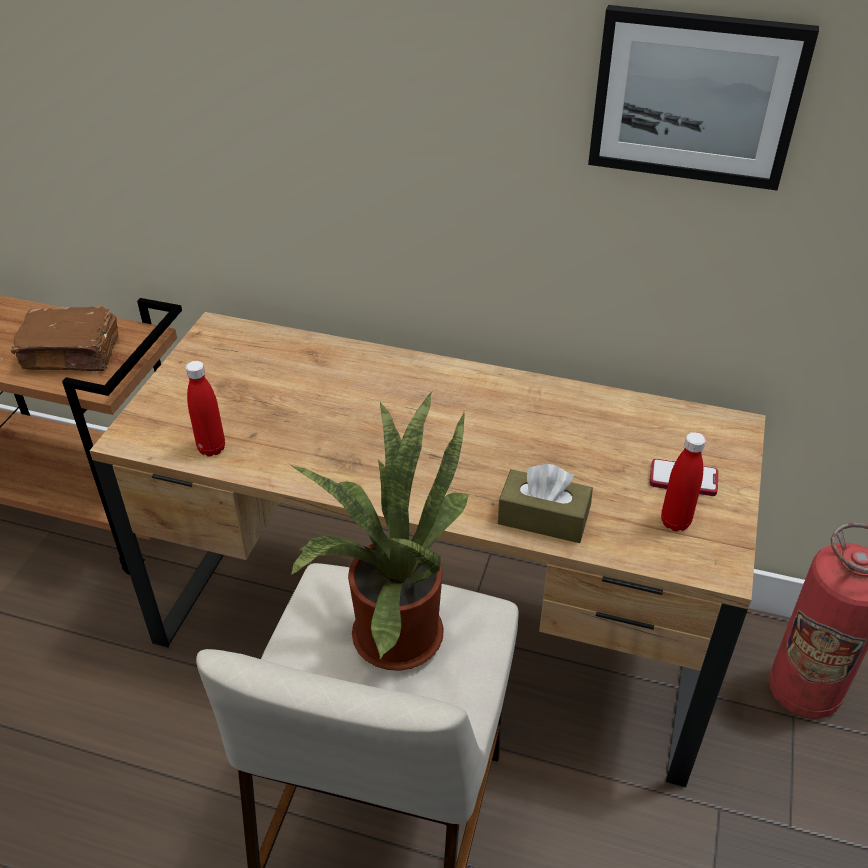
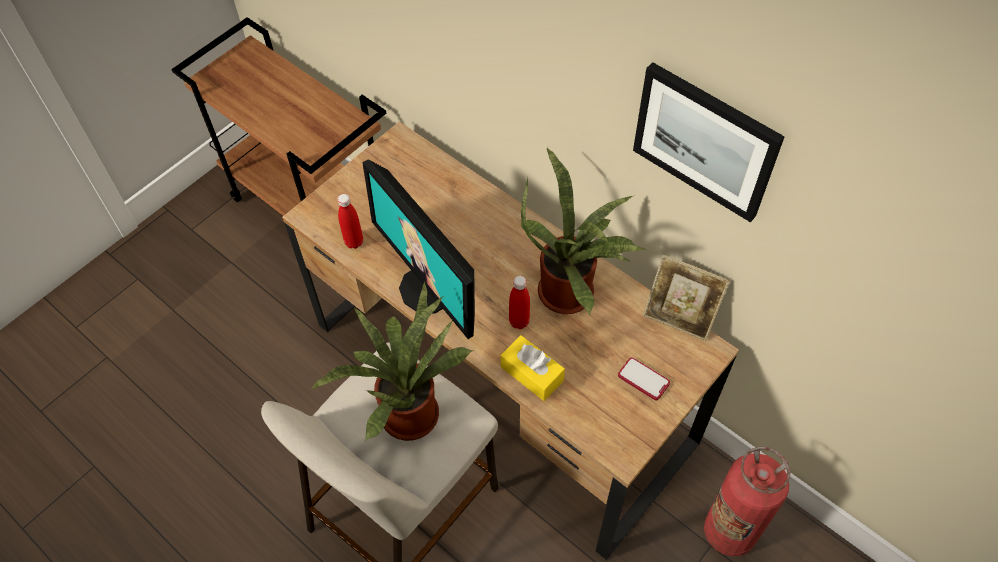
camera: 25 degrees right, 15 degrees up
brown book [11,306,120,371] -> none
brown tissue box [498,464,593,543] -> yellow tissue box [501,335,565,401]
red bottle [661,432,706,531] -> red bottle moved to [509,276,530,329]
none -> monitor [362,160,475,339]
none -> potted plant [521,148,647,315]
none -> picture frame [643,254,730,341]

